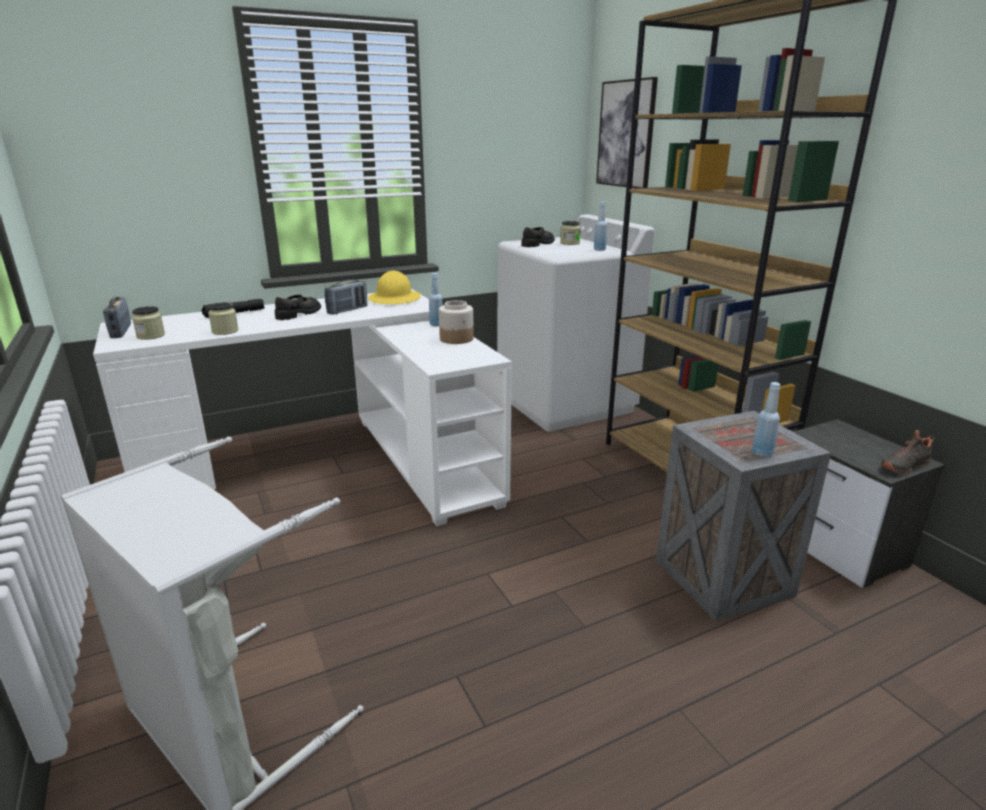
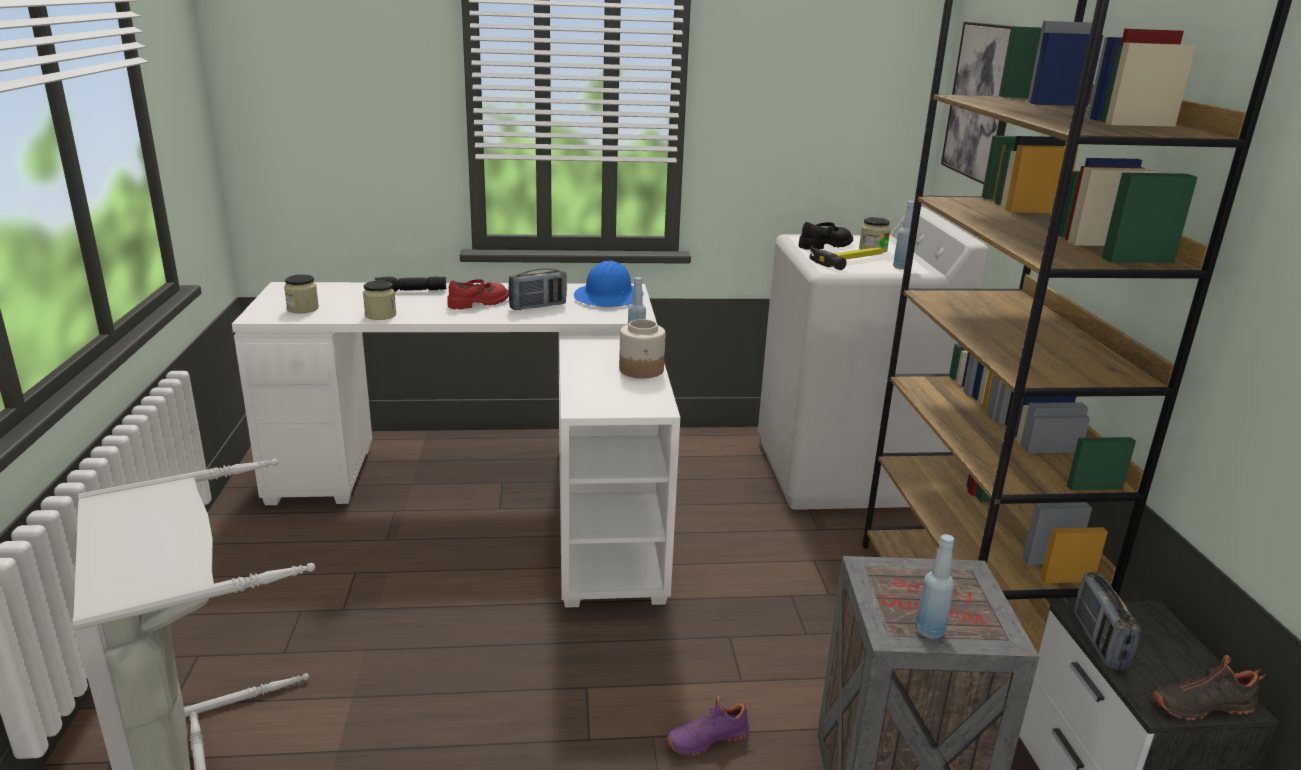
camera: 20 degrees right, 0 degrees up
radio [103,297,131,338] -> radio moved to [1074,572,1141,670]
black shoe [275,295,321,320] -> red shoe [447,279,509,309]
yellow hard hat [368,270,421,304] -> blue hard hat [574,261,644,307]
none -> purple shoe [667,696,751,755]
none -> hammer [810,245,883,270]

